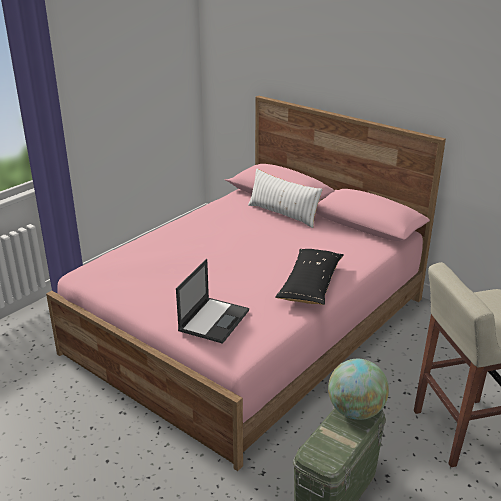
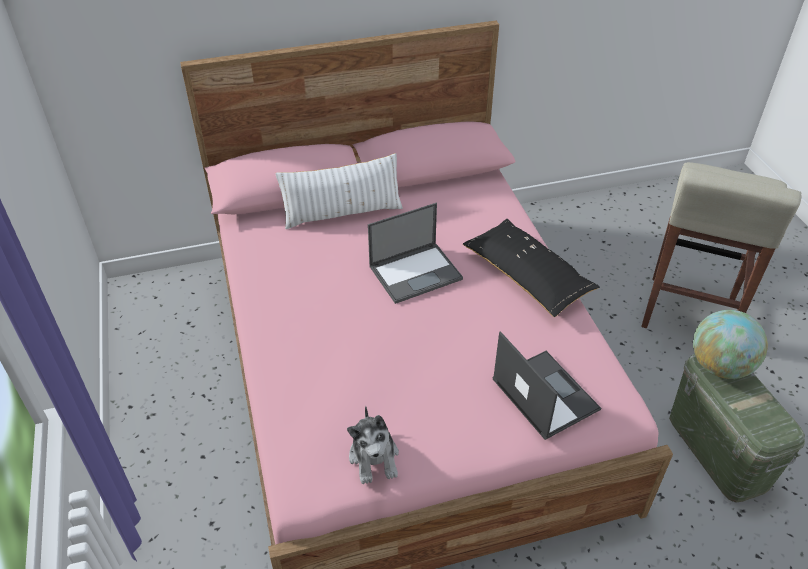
camera: 55 degrees left, 15 degrees up
none -> plush toy [347,406,399,484]
none -> laptop [368,203,463,304]

